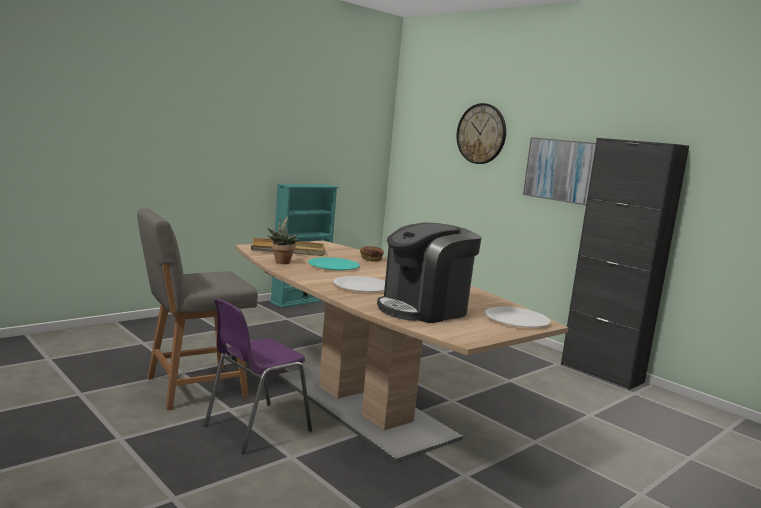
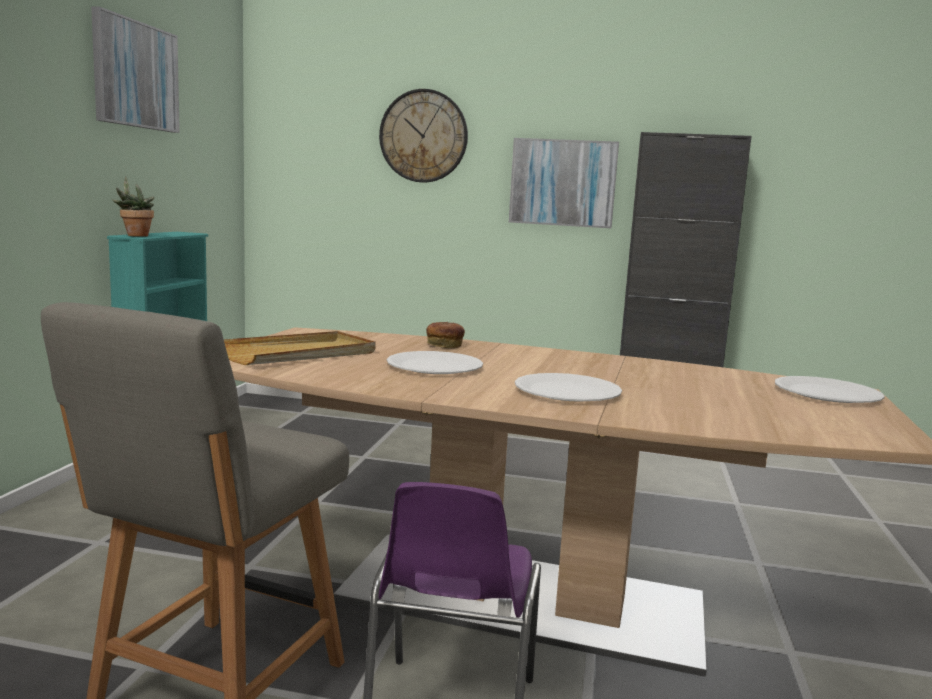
camera: 35 degrees left, 0 degrees up
potted plant [267,216,298,264] -> potted plant moved to [112,177,154,237]
turquoise plate [308,257,360,270] -> white plate [387,351,483,374]
coffee machine [377,223,482,323] -> none
none -> picture [91,6,180,133]

